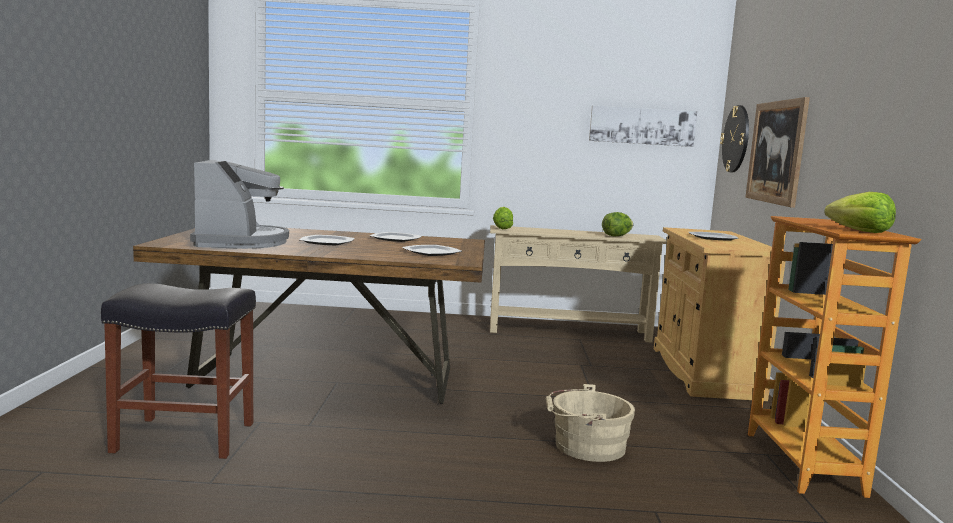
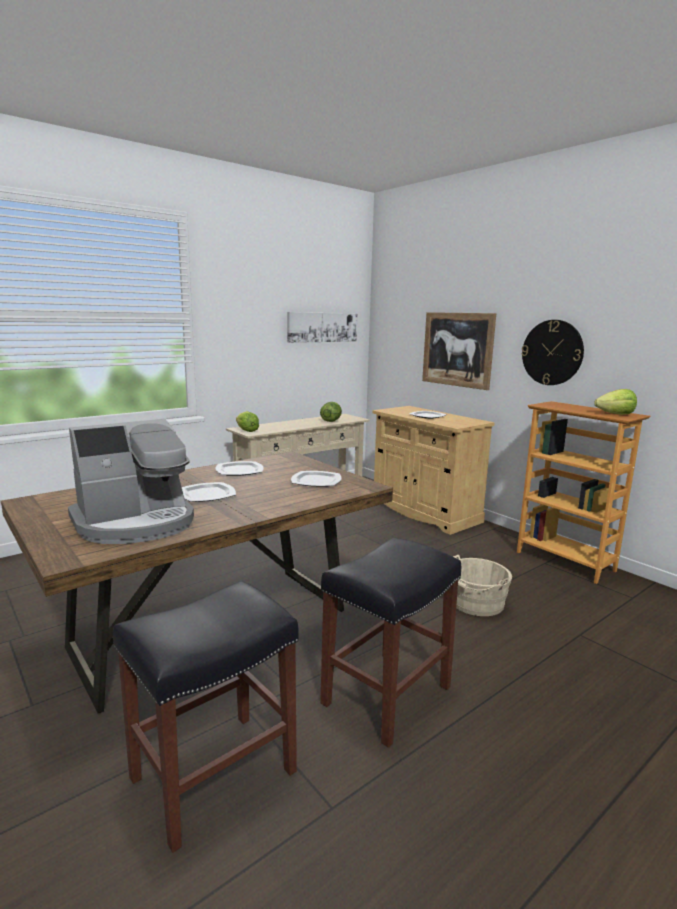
camera: 40 degrees left, 5 degrees up
coffee machine [190,160,289,249] -> coffee machine turned 105 degrees clockwise [68,419,194,544]
wall clock [720,105,749,172] -> wall clock moved to [521,320,584,385]
none -> black stool [320,537,461,748]

